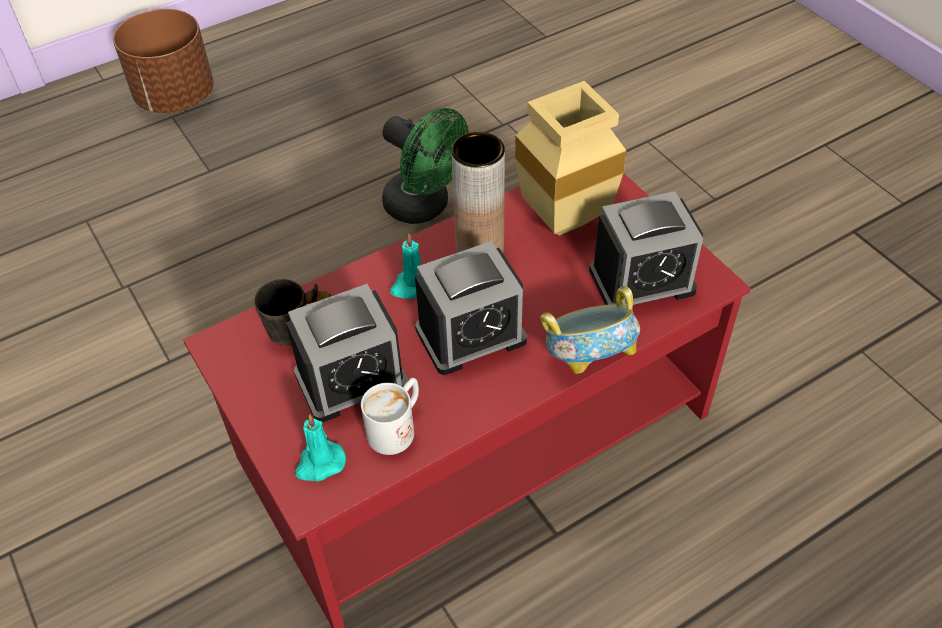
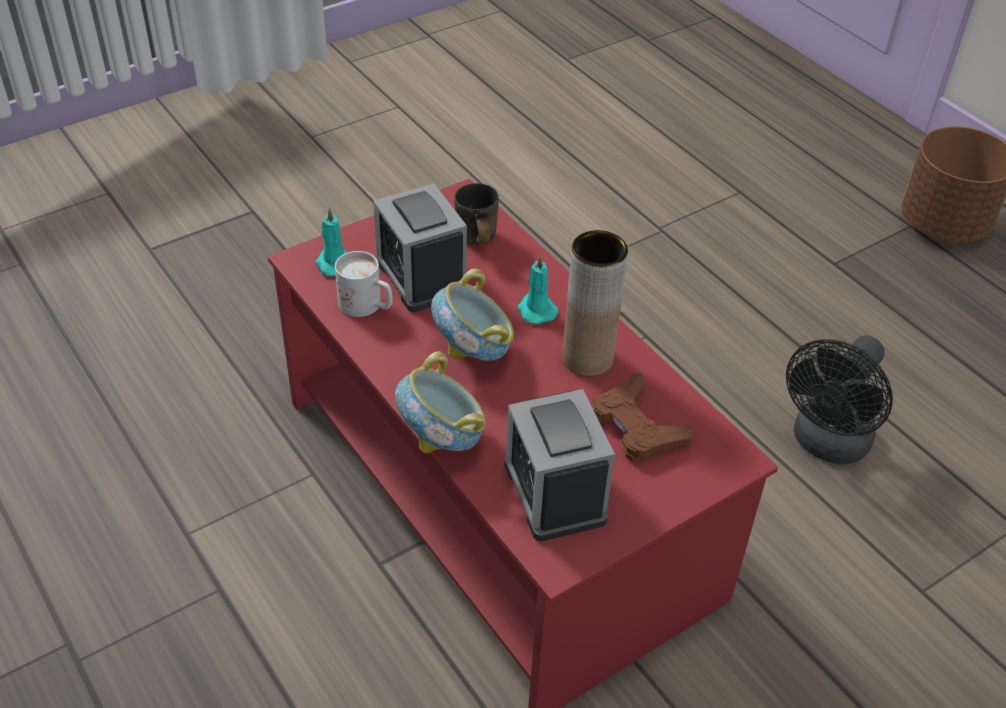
camera: 85 degrees right, 5 degrees down
green fan [382,108,469,224] -> black fan [786,335,893,464]
alarm clock [415,241,527,375] -> bowl [431,269,514,361]
beige vase [515,81,626,236] -> brown game controller [591,373,695,462]

